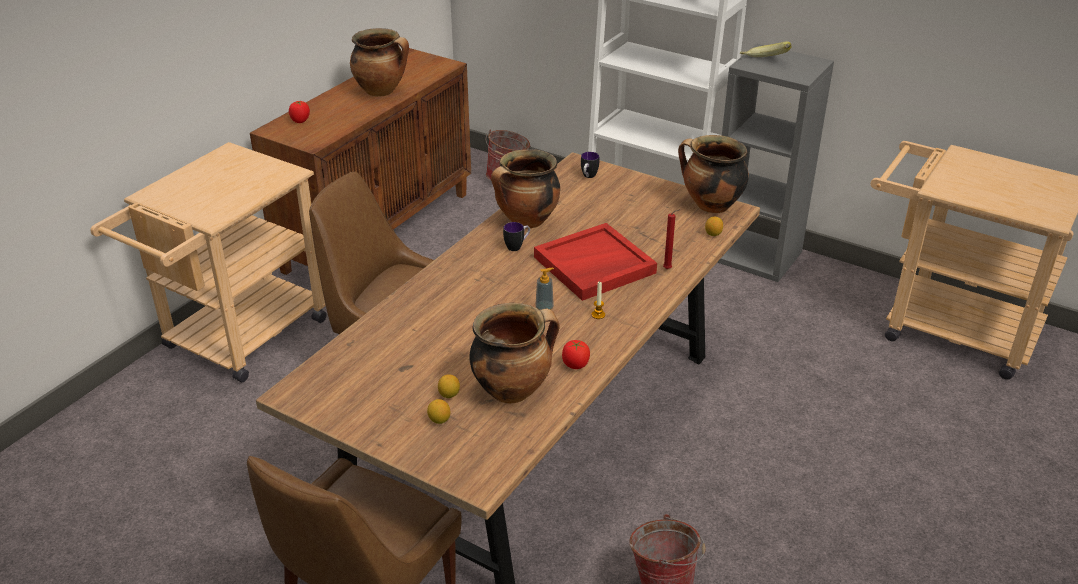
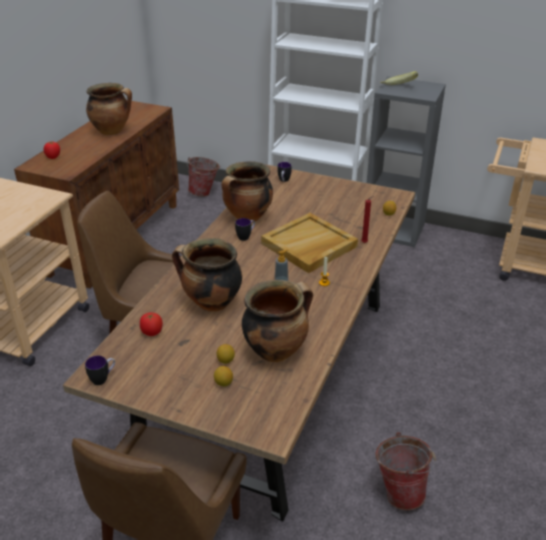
camera: 10 degrees left, 0 degrees up
red tray [534,223,657,301] -> beige tray [261,213,358,273]
tomato [562,340,590,369] -> tomato moved to [140,313,163,336]
cooking pot [678,135,749,213] -> cooking pot moved to [172,238,242,312]
none -> mug [85,356,115,385]

